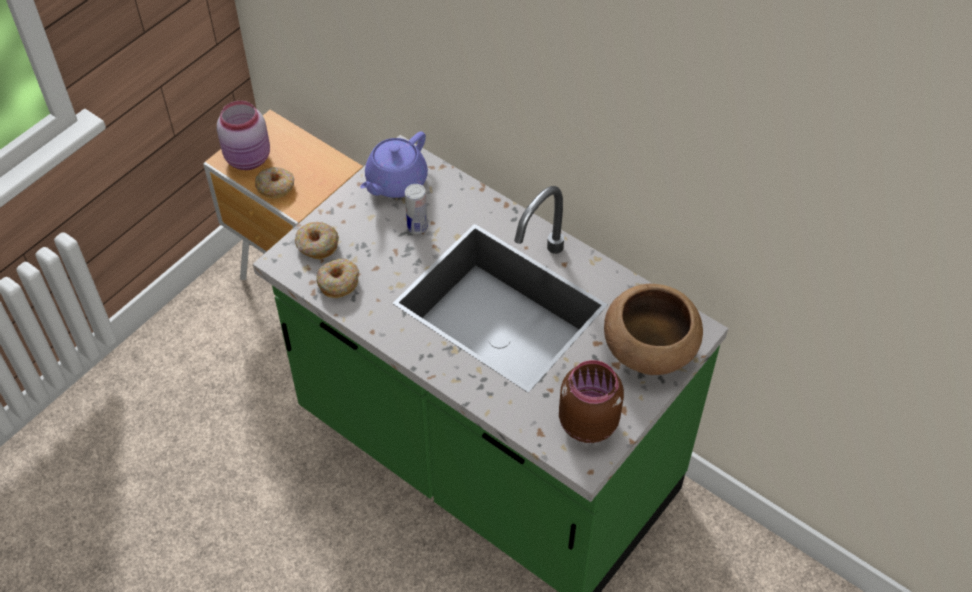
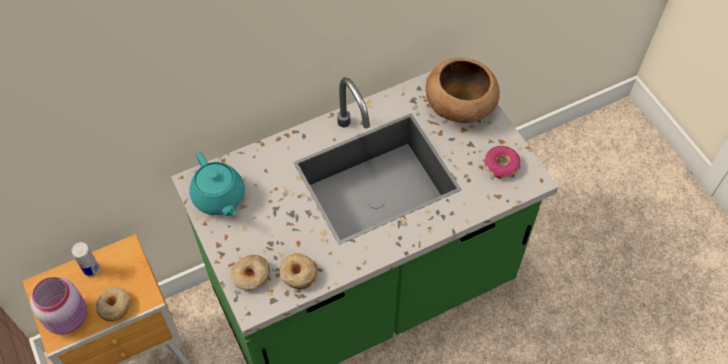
camera: 65 degrees left, 5 degrees up
purple teapot [360,131,428,198] -> turquoise teapot [190,152,245,216]
can [405,184,428,234] -> can moved to [72,242,100,277]
brown jar [559,360,624,443] -> donut [484,146,520,179]

